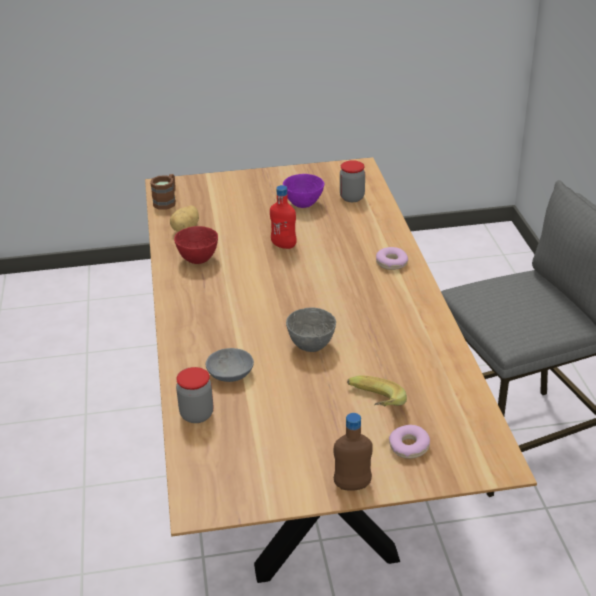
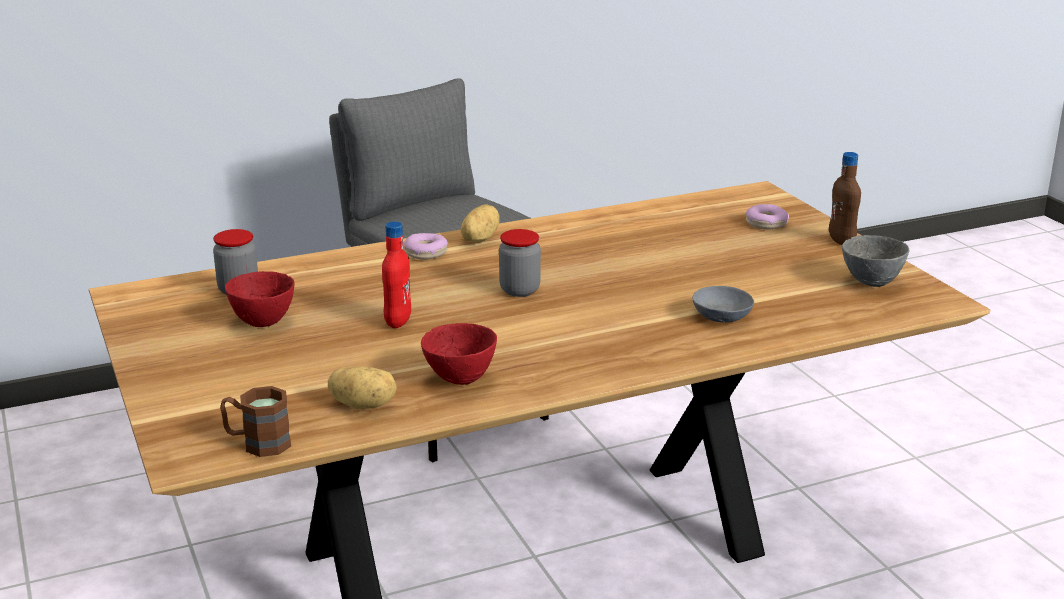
camera: 105 degrees left, 10 degrees down
jar [176,367,213,423] -> jar moved to [499,229,541,297]
purple bowl [283,174,324,208] -> red bowl [225,271,294,327]
grey bowl [286,307,336,352] -> grey bowl moved to [842,235,909,287]
banana [347,375,407,406] -> none
none -> potato [461,204,500,243]

